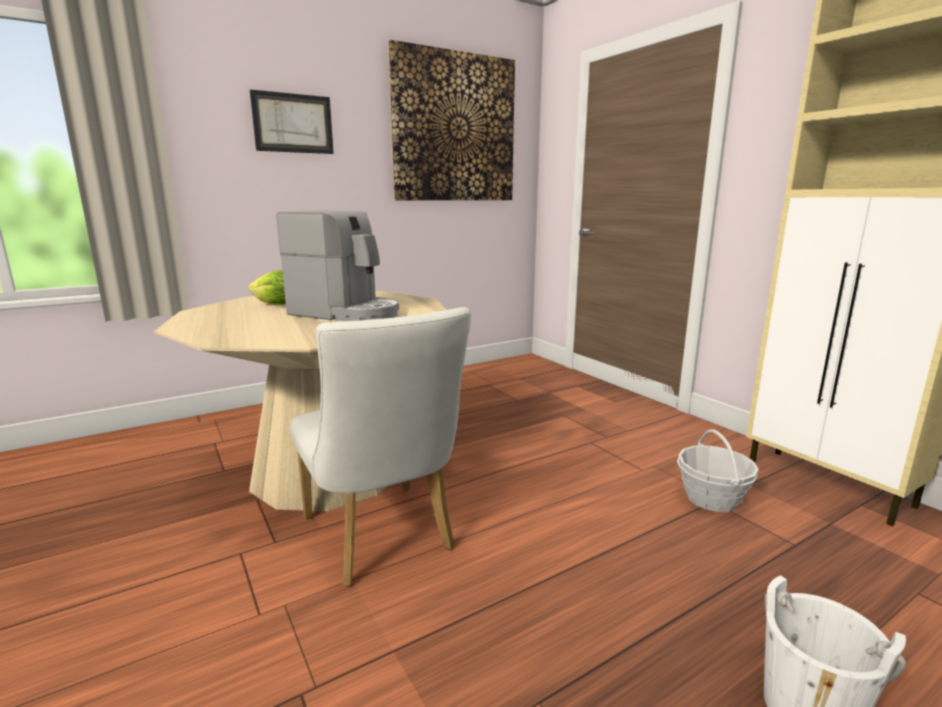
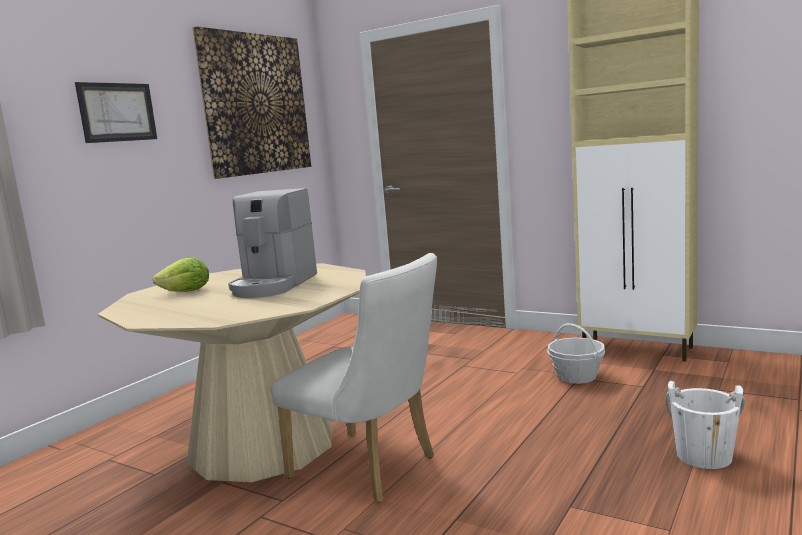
camera: 25 degrees left, 5 degrees down
coffee machine [277,210,399,321] -> coffee machine turned 105 degrees clockwise [228,188,317,298]

